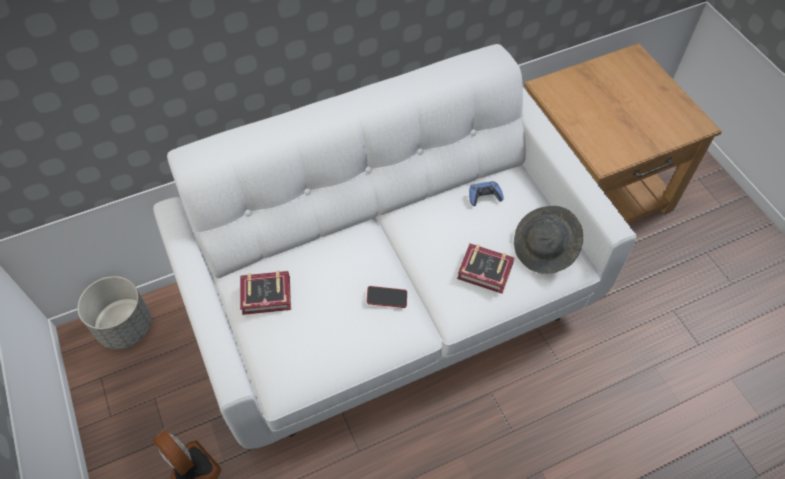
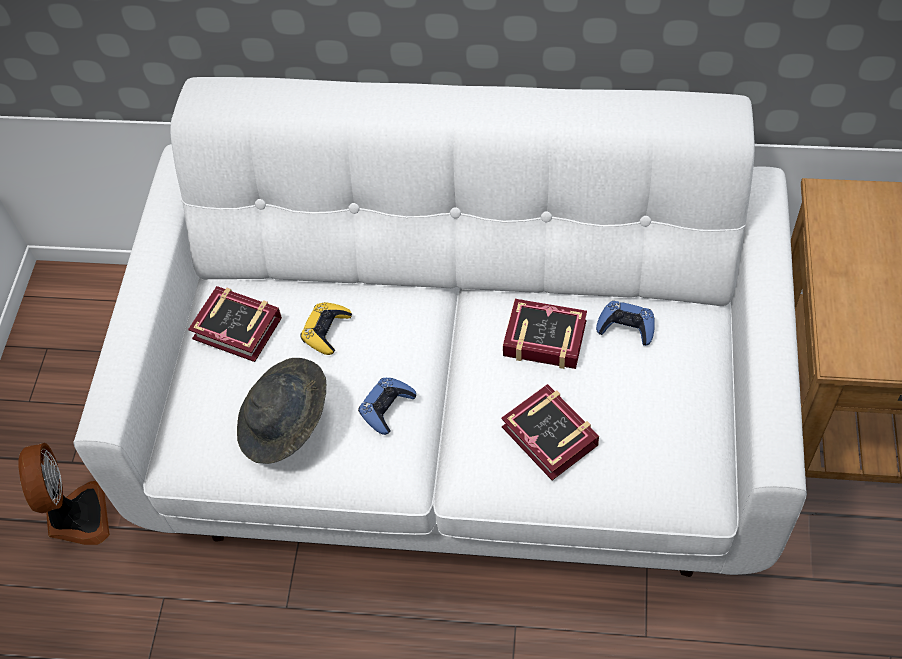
camera: 35 degrees right, 0 degrees up
grey planter [78,276,152,349] -> none
phone [367,286,407,308] -> blue game controller [358,378,416,435]
grey hat [514,206,583,274] -> grey hat moved to [237,358,326,464]
none -> yellow game controller [300,302,352,355]
none -> book [503,299,587,369]

